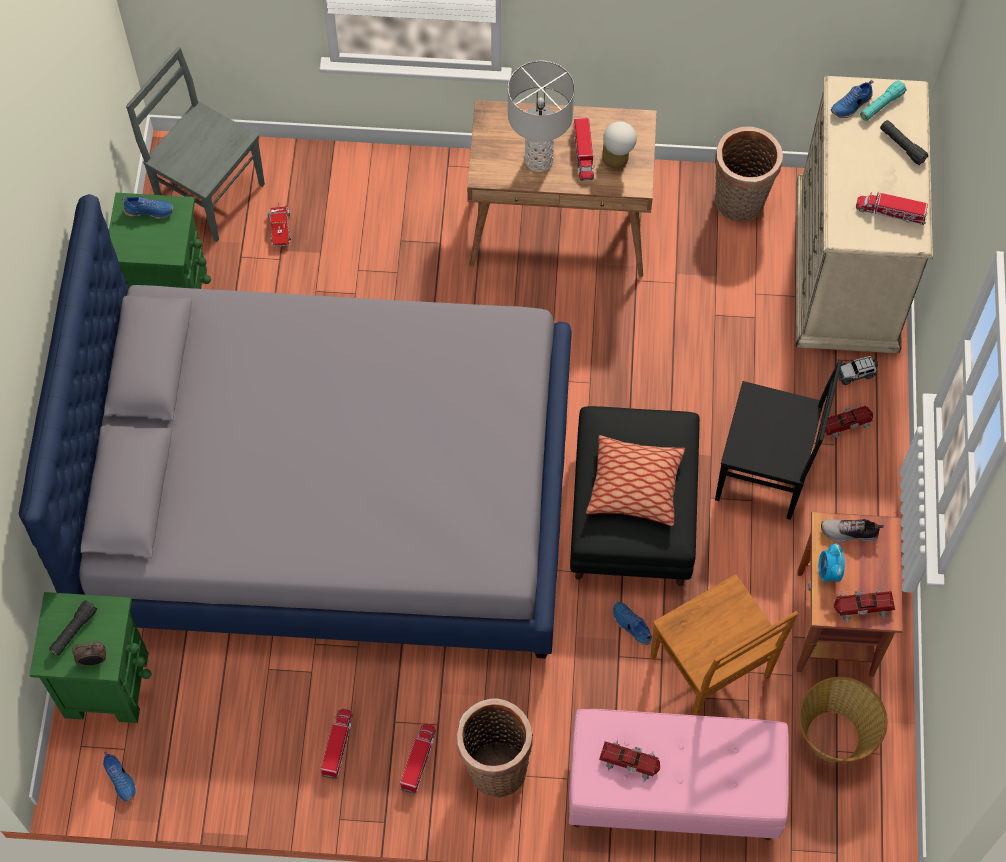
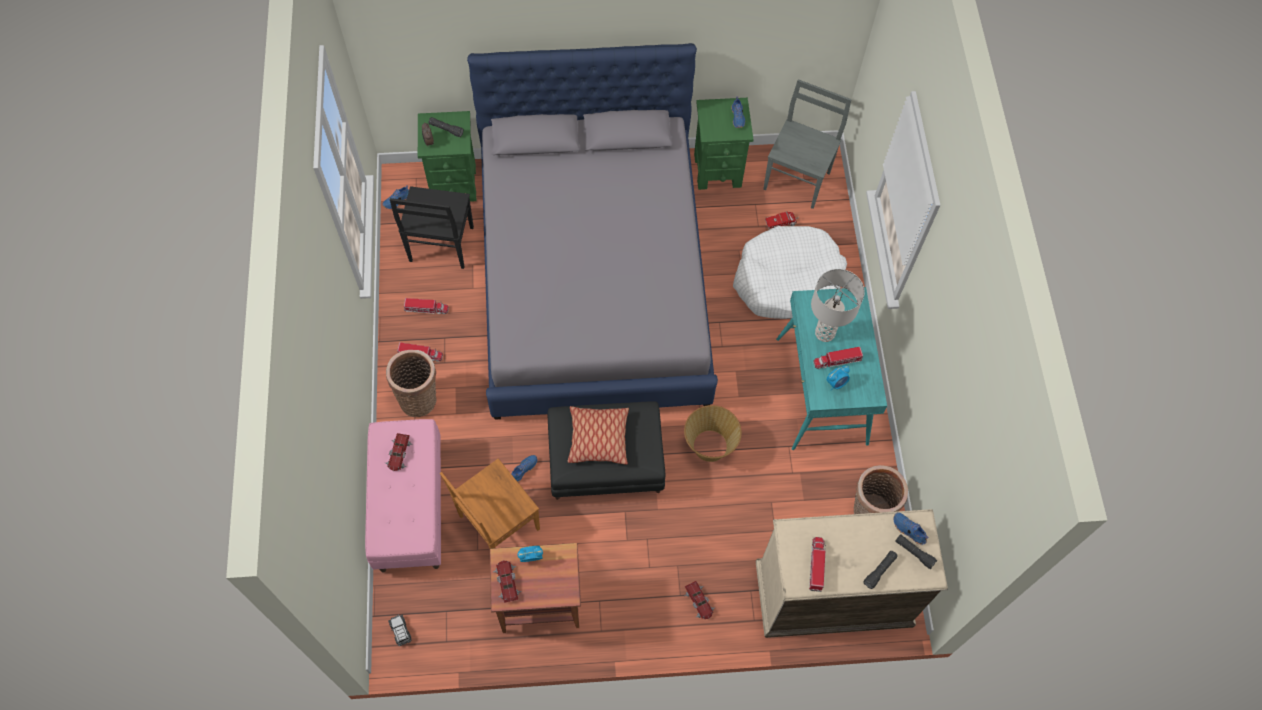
camera: 80 degrees right, 0 degrees up
brown desk [467,100,657,277] -> turquoise desk [776,287,887,450]
table lamp [602,121,637,168] -> alarm clock [827,366,850,390]
black chair [715,360,842,520] -> black chair moved to [390,186,474,269]
basket [799,677,887,762] -> basket moved to [684,405,742,462]
shoe [821,519,884,542] -> none
toy car [838,356,878,385] -> toy car moved to [388,615,412,646]
turquoise flashlight [860,80,907,121] -> black flashlight [896,534,937,569]
none -> white dog bed [733,226,847,319]

